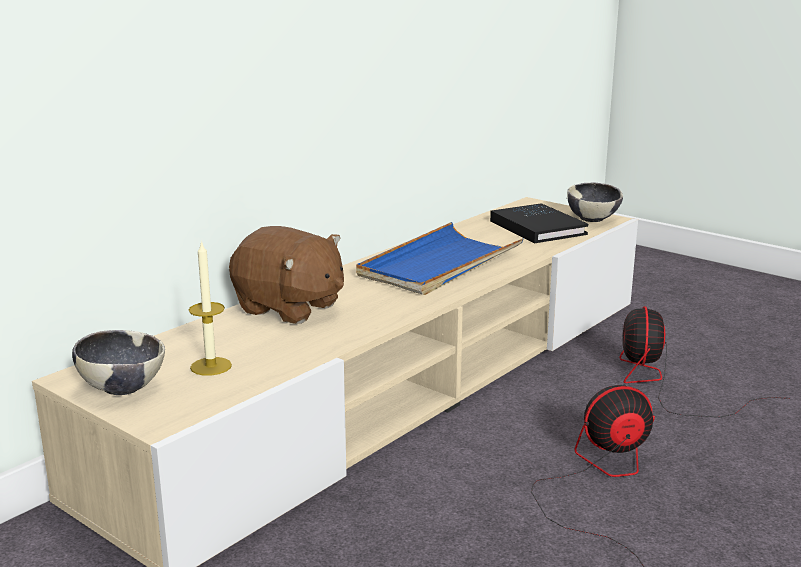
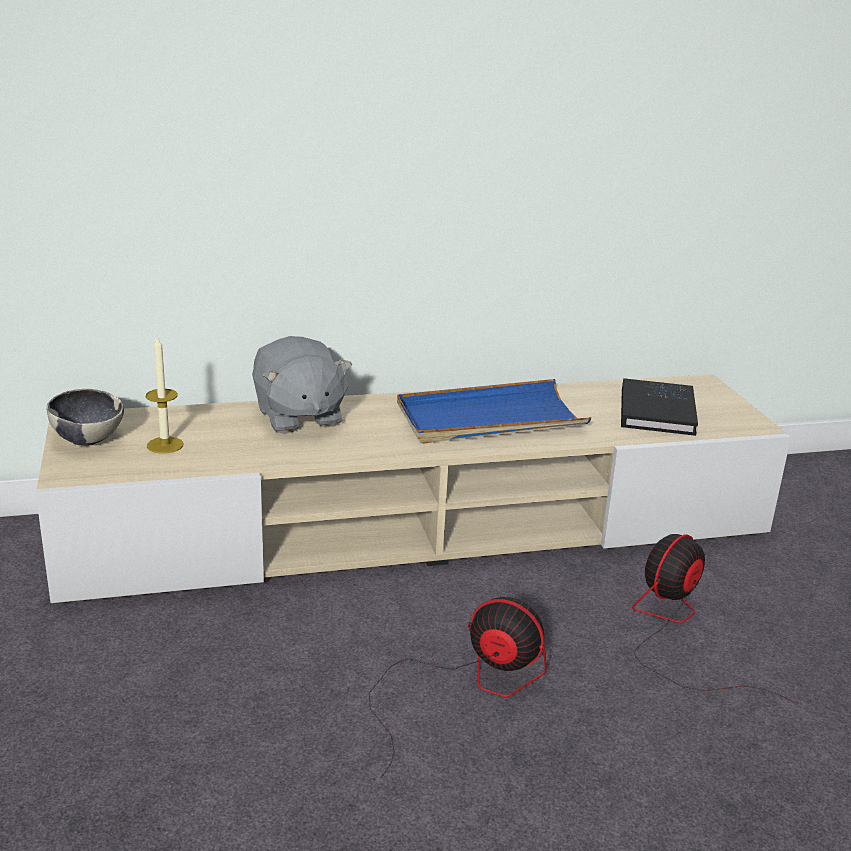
camera: 35 degrees right, 5 degrees up
brown plush toy [229,226,344,324] -> grey plush toy [252,336,352,434]
bowl [567,182,623,222] -> none

